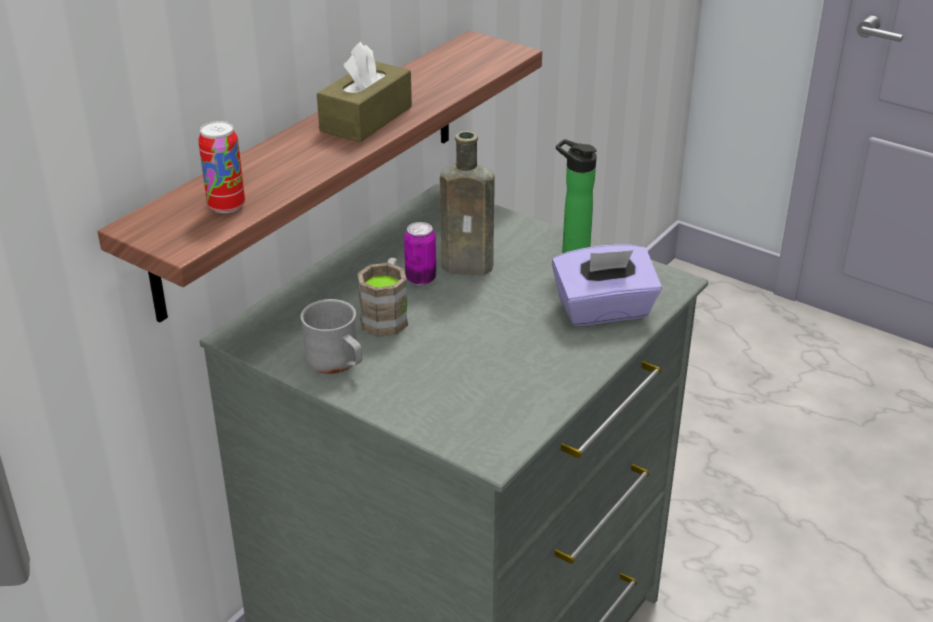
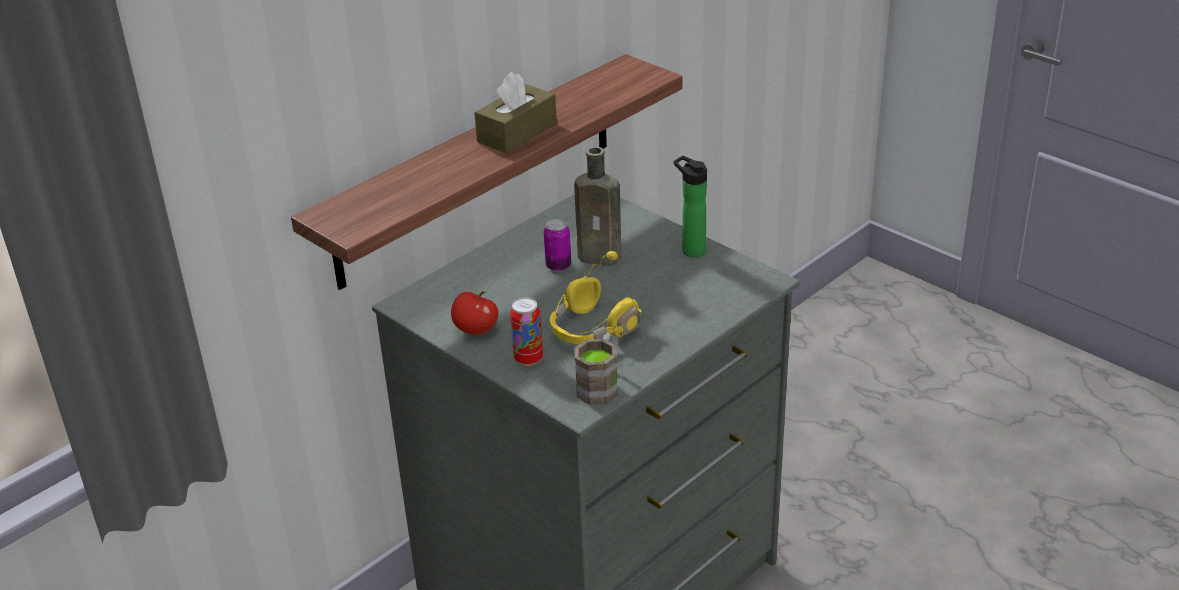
camera: 10 degrees right, 0 degrees up
can [198,121,245,213] -> can moved to [510,297,543,366]
grey mug [300,299,362,374] -> apple [451,291,498,335]
brown mug [357,258,408,337] -> brown mug moved to [574,333,618,405]
purple tissue box [552,244,662,326] -> none
none -> yellow headphones [550,251,642,344]

